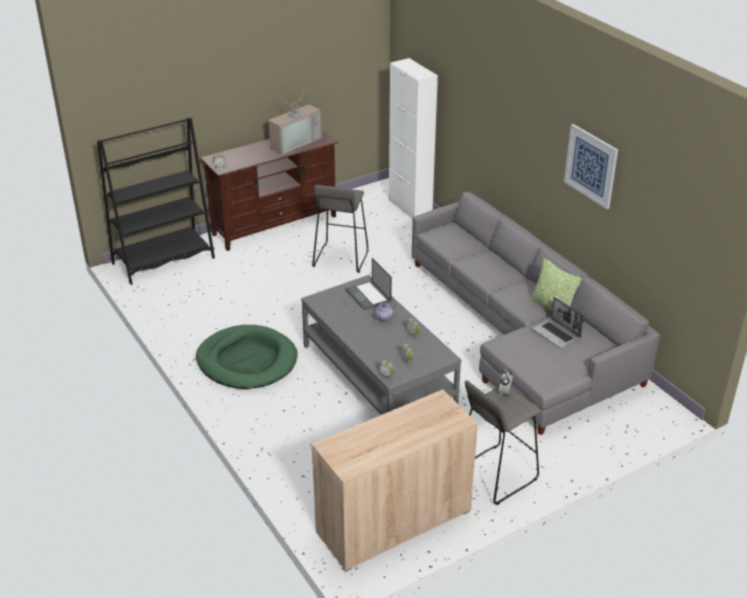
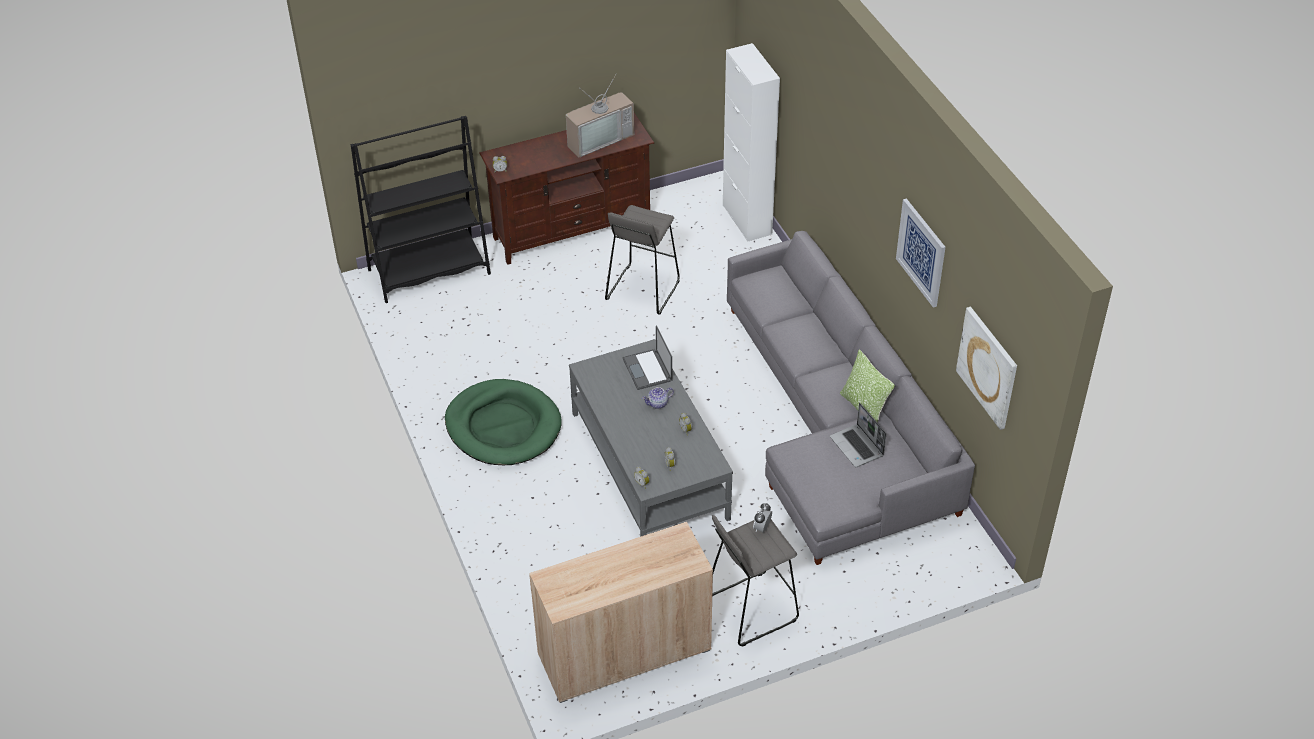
camera: 10 degrees right, 10 degrees up
none -> picture [956,307,1017,430]

